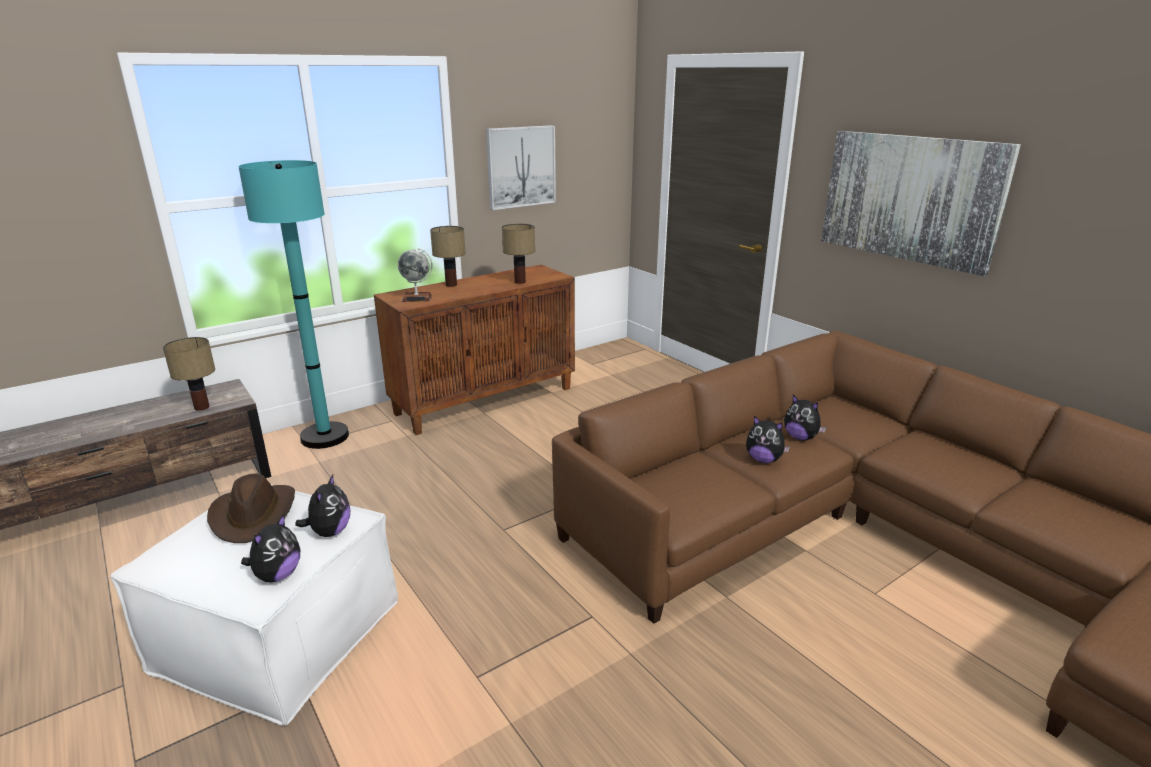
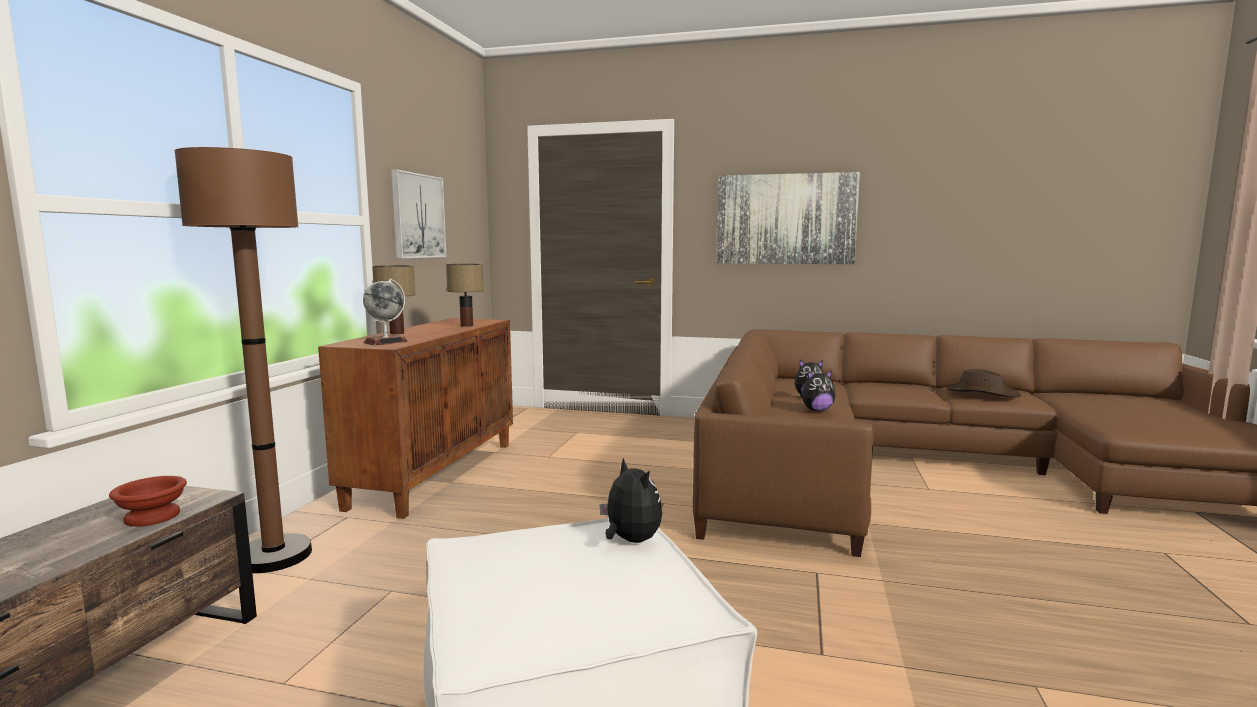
camera: 40 degrees left, 15 degrees down
table lamp [163,337,215,411] -> brown bowl [109,476,187,527]
brown hat [207,474,295,543] -> brown hat moved to [947,369,1021,397]
turquoise floor lamp [238,160,349,449] -> brown floor lamp [175,147,312,573]
plush toy [241,514,300,583] -> none

